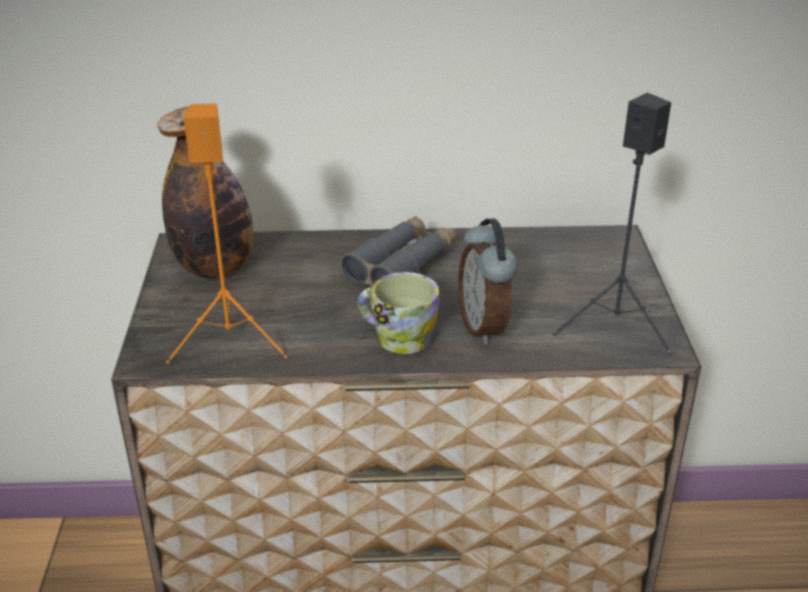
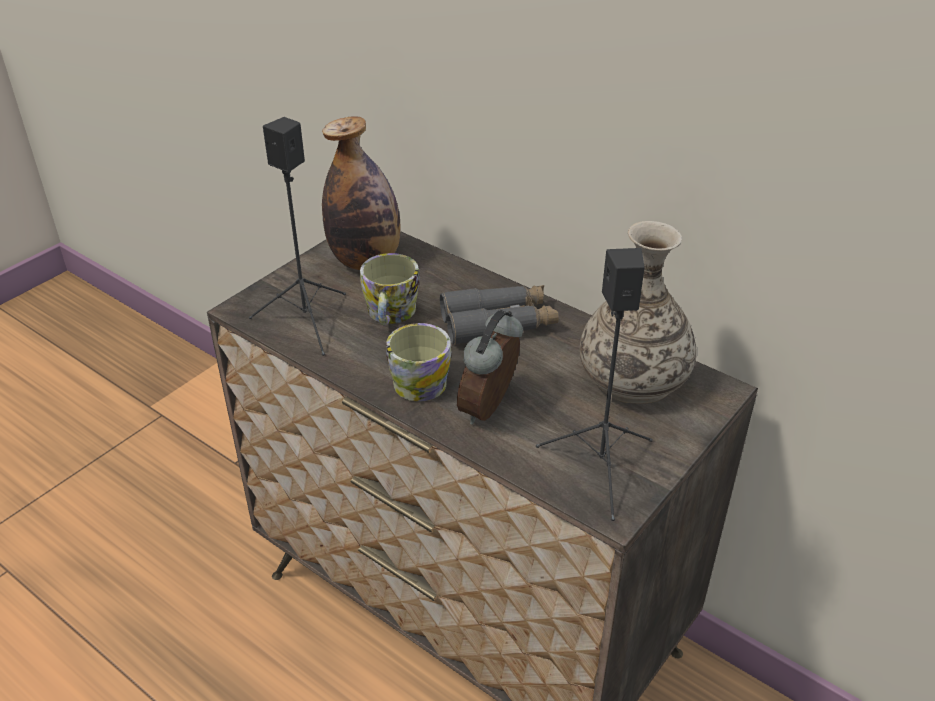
camera: 40 degrees right, 5 degrees up
orange speaker [166,103,288,364] -> black speaker [249,117,346,356]
none -> mug [360,253,420,326]
none -> vase [580,221,697,404]

